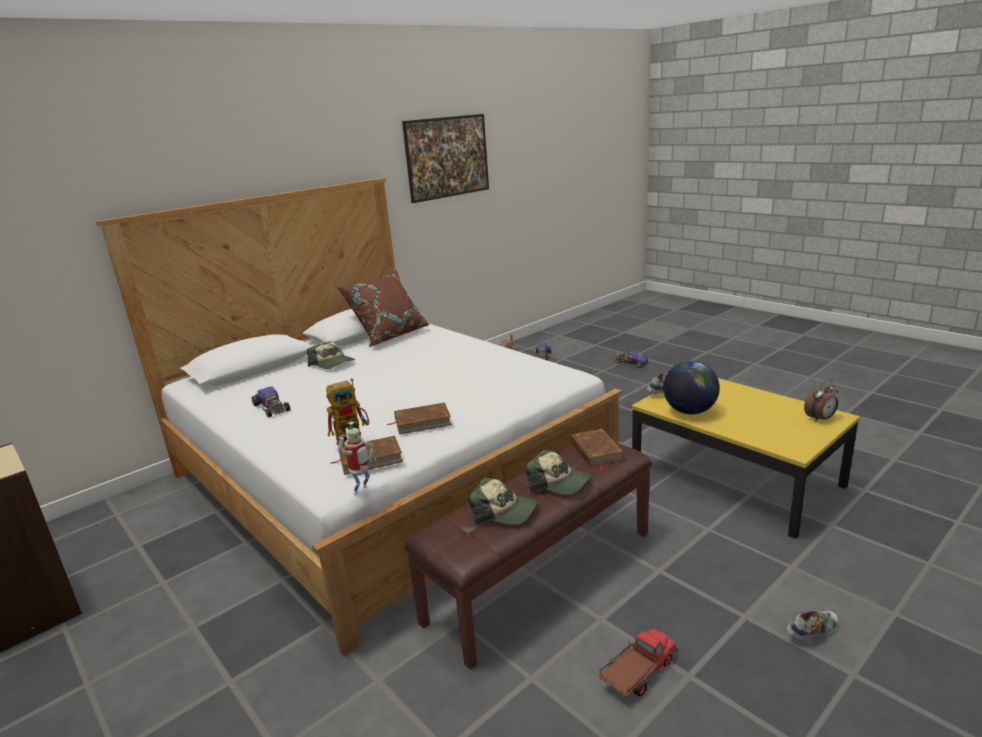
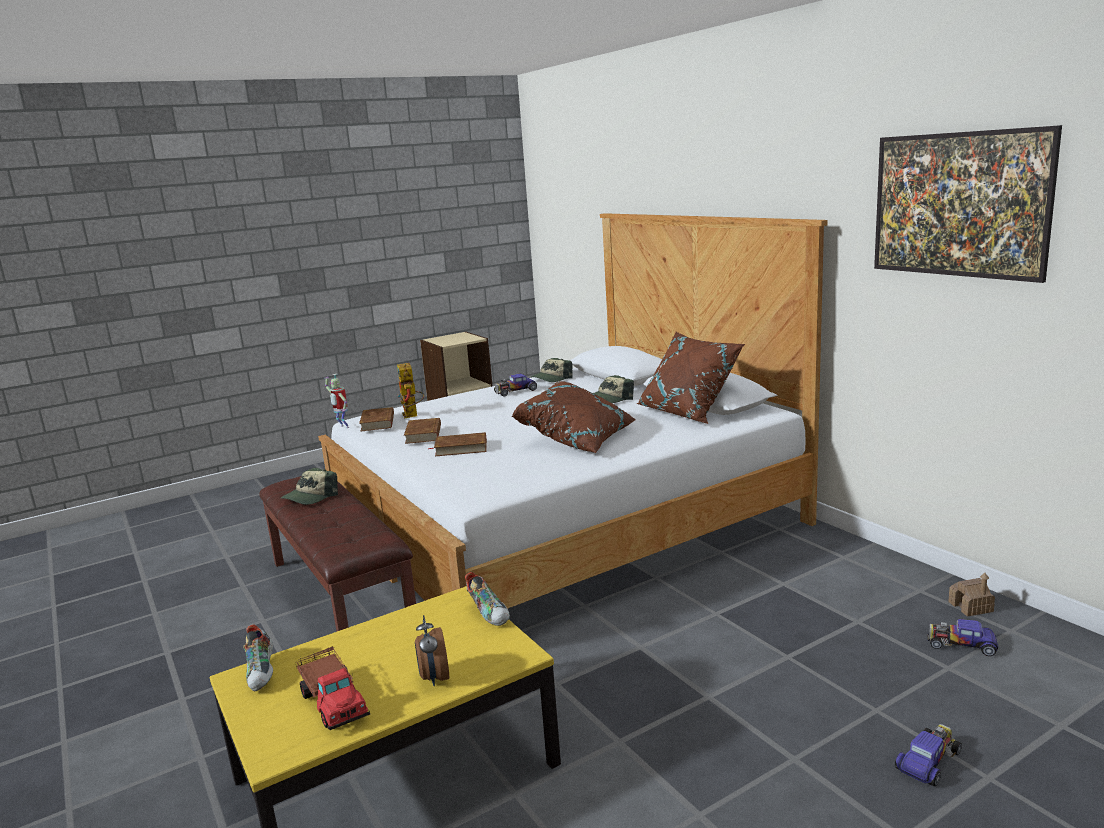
camera: 100 degrees right, 5 degrees down
cap [526,450,591,495] -> cap moved to [529,358,572,382]
brown book [571,429,623,470] -> brown book moved to [428,432,487,456]
toy truck [599,628,678,697] -> toy truck moved to [295,646,370,730]
globe [663,361,720,414] -> none
shoe [787,610,838,639] -> shoe moved to [243,624,274,691]
alarm clock [804,380,838,422] -> alarm clock moved to [415,615,449,686]
none -> brown pillow [511,382,636,453]

